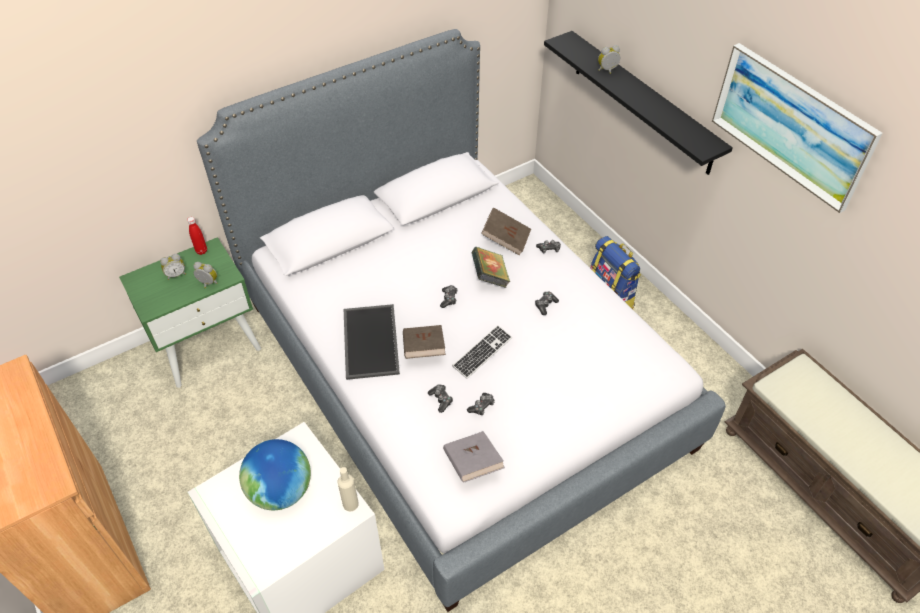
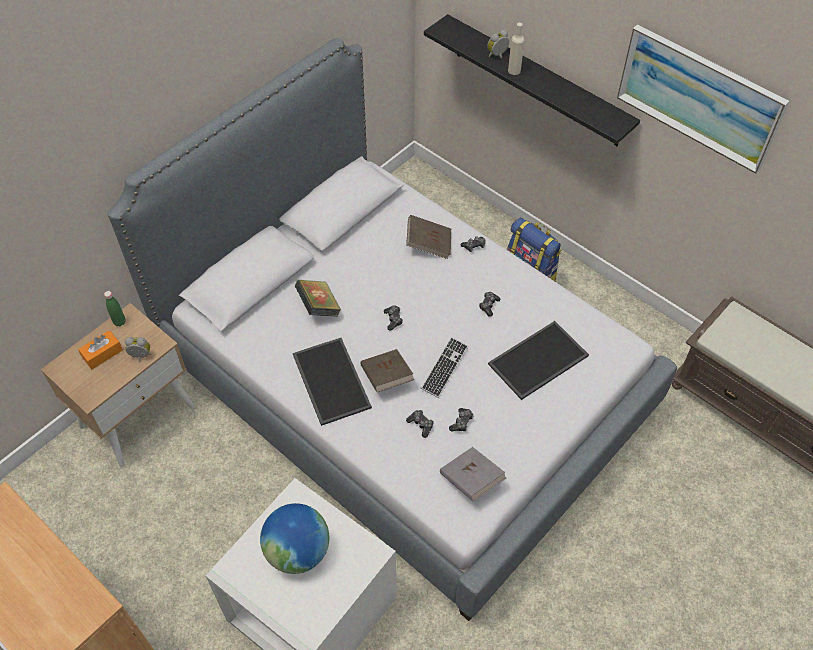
camera: 15 degrees left, 5 degrees up
green nightstand [119,237,261,388] -> beige nightstand [41,303,195,468]
alarm clock [160,254,186,280] -> orange tissue box [78,330,123,369]
red bottle [187,217,207,255] -> green bottle [104,291,126,326]
beige bottle [338,467,359,512] -> beige bottle moved to [508,23,525,75]
book [471,247,510,288] -> book moved to [295,280,341,317]
none -> tray [488,321,589,400]

